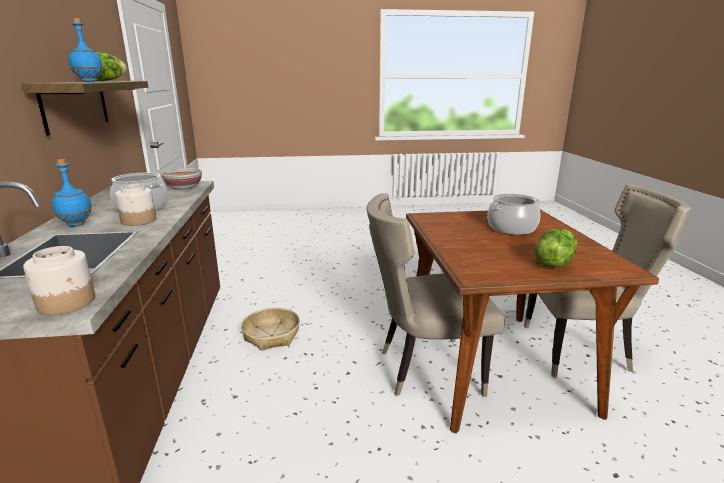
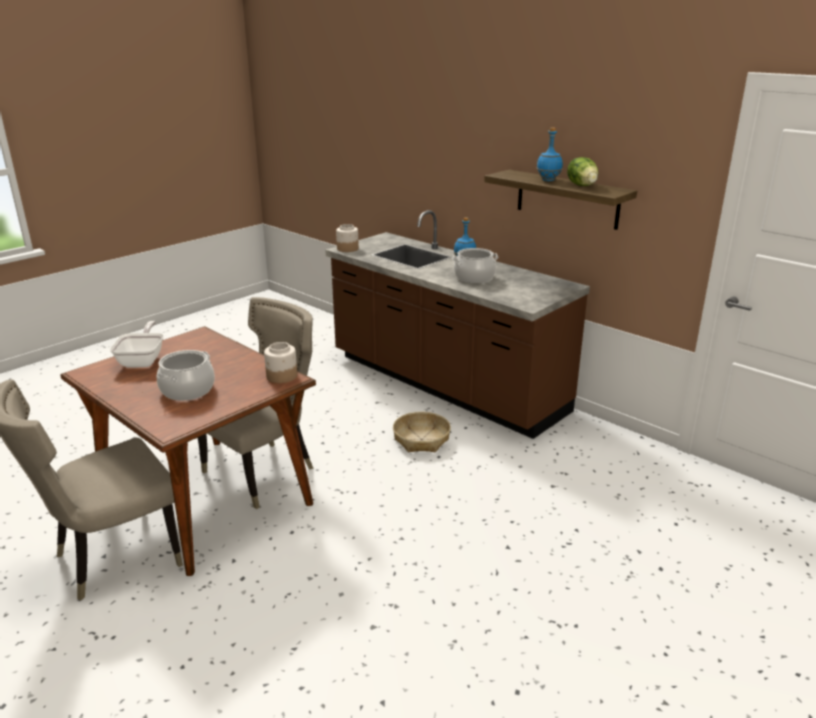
camera: 140 degrees right, 5 degrees up
jar [115,184,156,226] -> jar moved to [264,342,297,383]
bowl [161,168,202,190] -> none
lettuce [535,228,577,267] -> frying pan [109,321,164,368]

